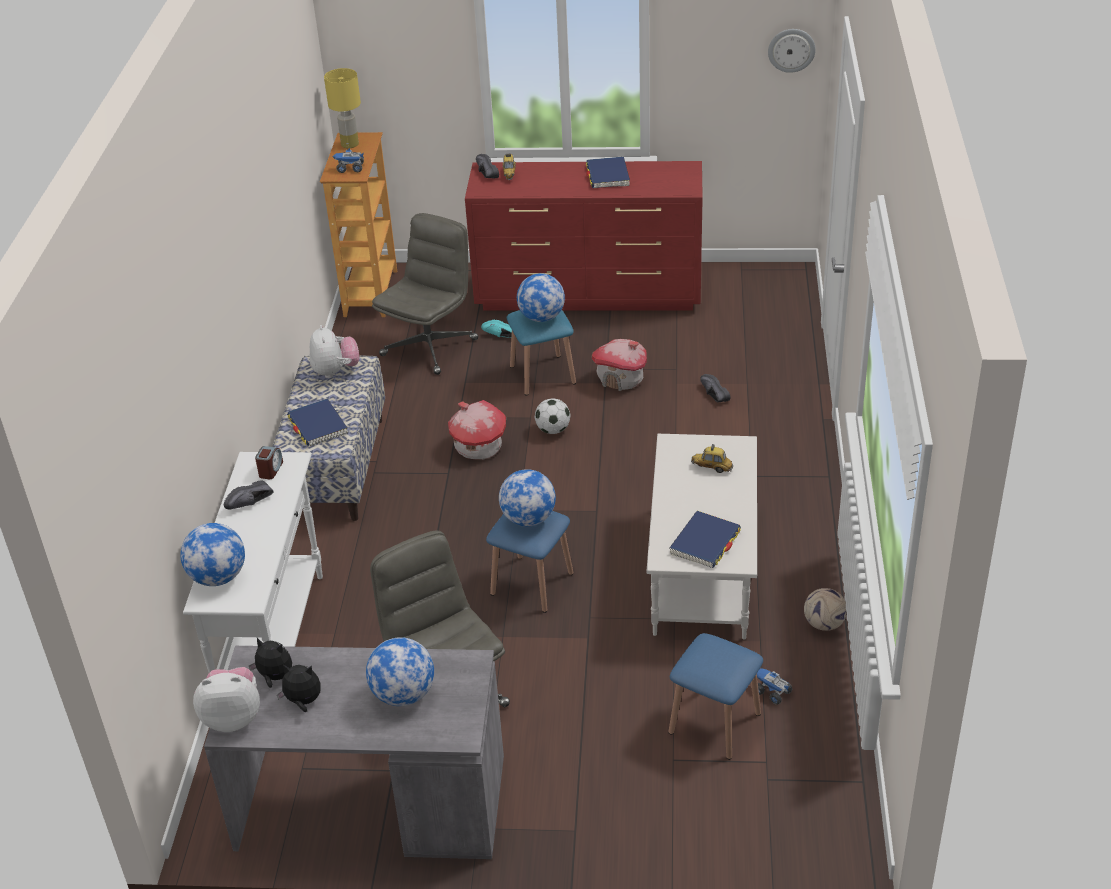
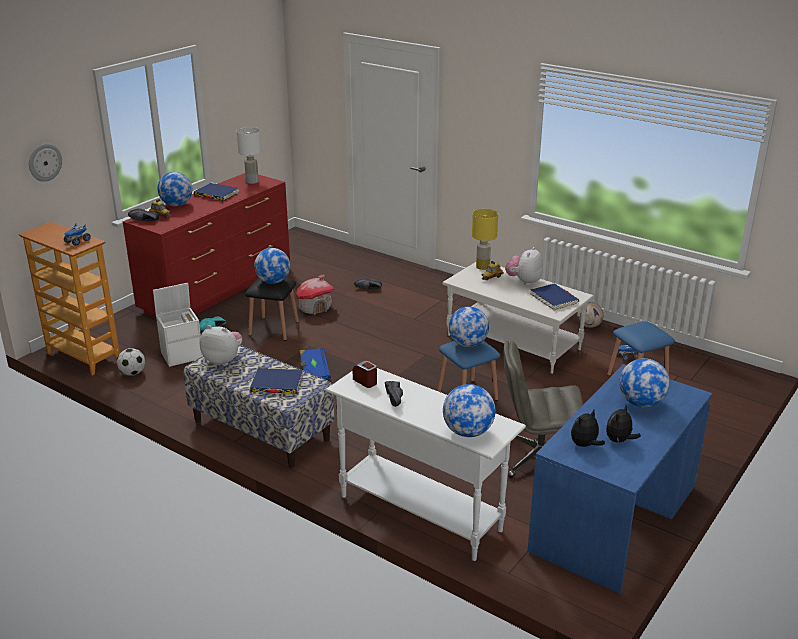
camera: 60 degrees left, 10 degrees down
plush toy [193,667,260,732] -> plush toy moved to [505,247,543,286]
grey desk [204,646,504,859] -> blue desk [528,364,712,594]
yellow table lamp [324,68,361,148] -> yellow table lamp moved to [472,209,498,270]
grey office chair [372,213,478,375] -> white storage box [153,283,203,367]
toy house [448,400,506,460] -> blue book [300,348,331,379]
blue stool [507,310,576,396] -> black stool [245,278,299,341]
football [534,399,571,434] -> football moved to [117,348,145,376]
wall clock [768,29,816,73] -> wall clock moved to [29,144,62,182]
none -> globe [157,172,192,206]
none -> white table lamp [237,127,262,184]

